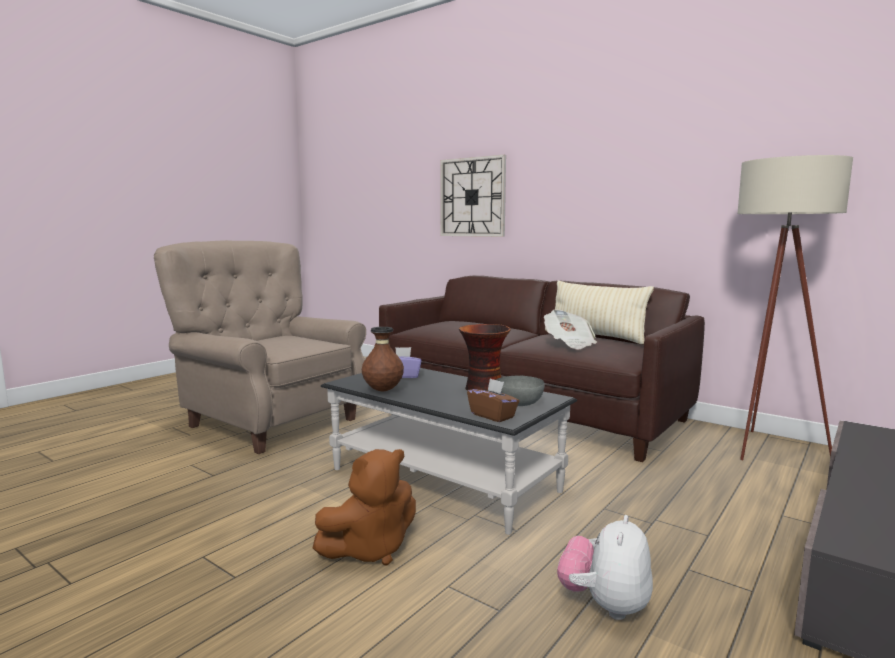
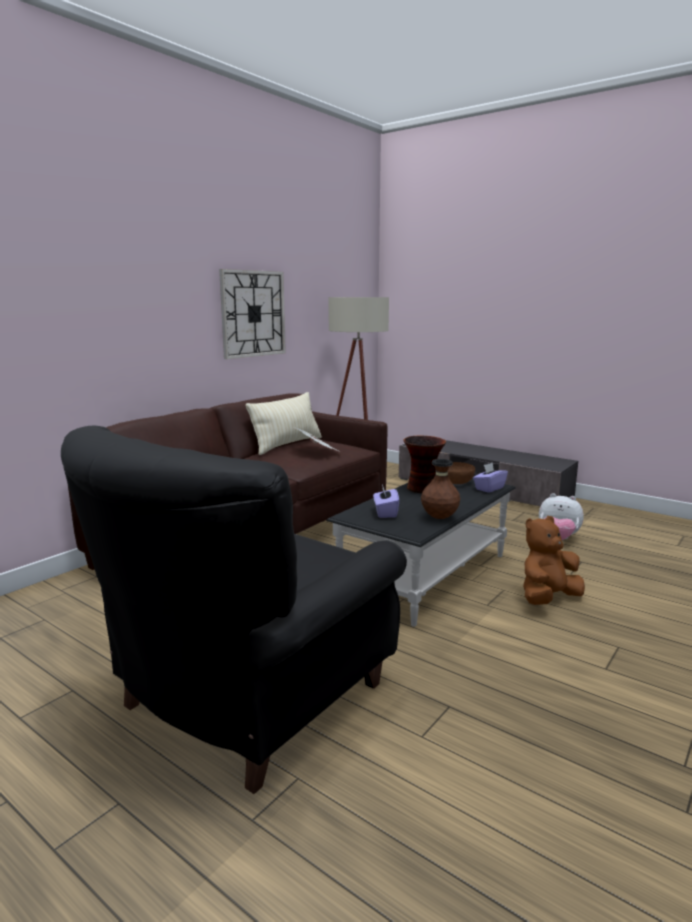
camera: 90 degrees left, 5 degrees up
beige armchair [154,240,366,454] -> black armchair [61,426,407,794]
brown plush toy [313,449,416,565] -> brown plush toy turned 90 degrees counterclockwise [523,516,585,605]
wall clock [440,155,506,237] -> wall clock moved to [219,269,286,359]
brown tissue box [467,378,519,422] -> purple tissue box [473,462,508,493]
grey bowl [496,376,544,406] -> brown bowl [448,462,475,484]

